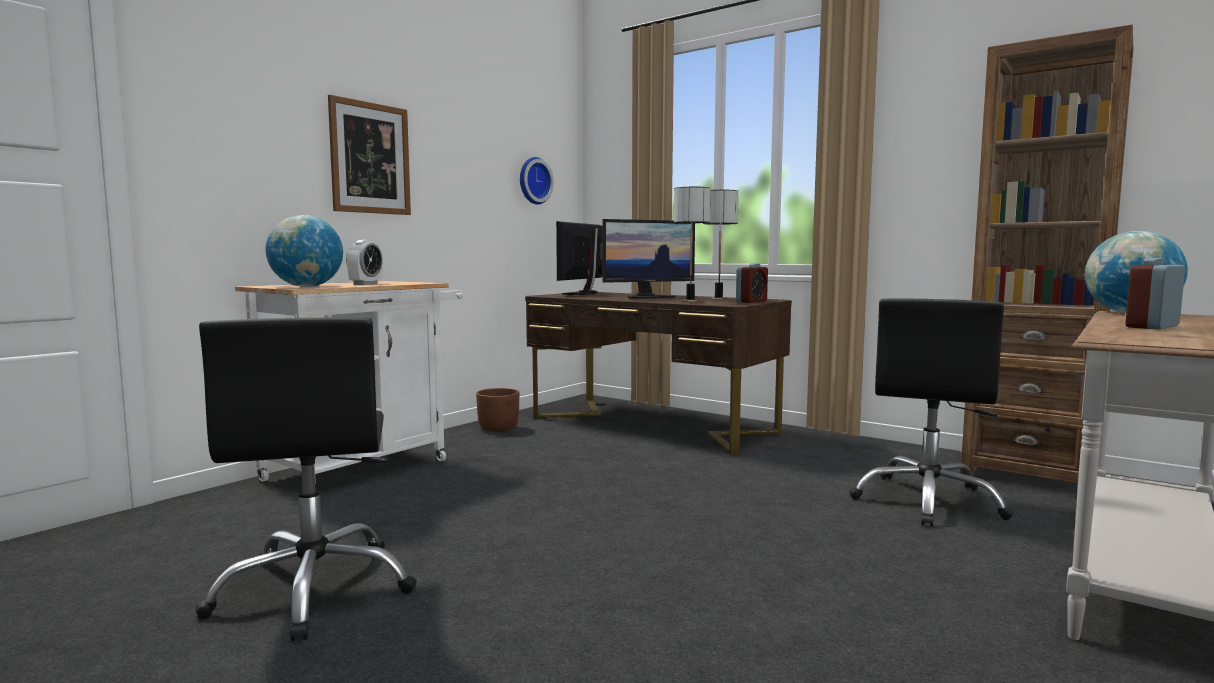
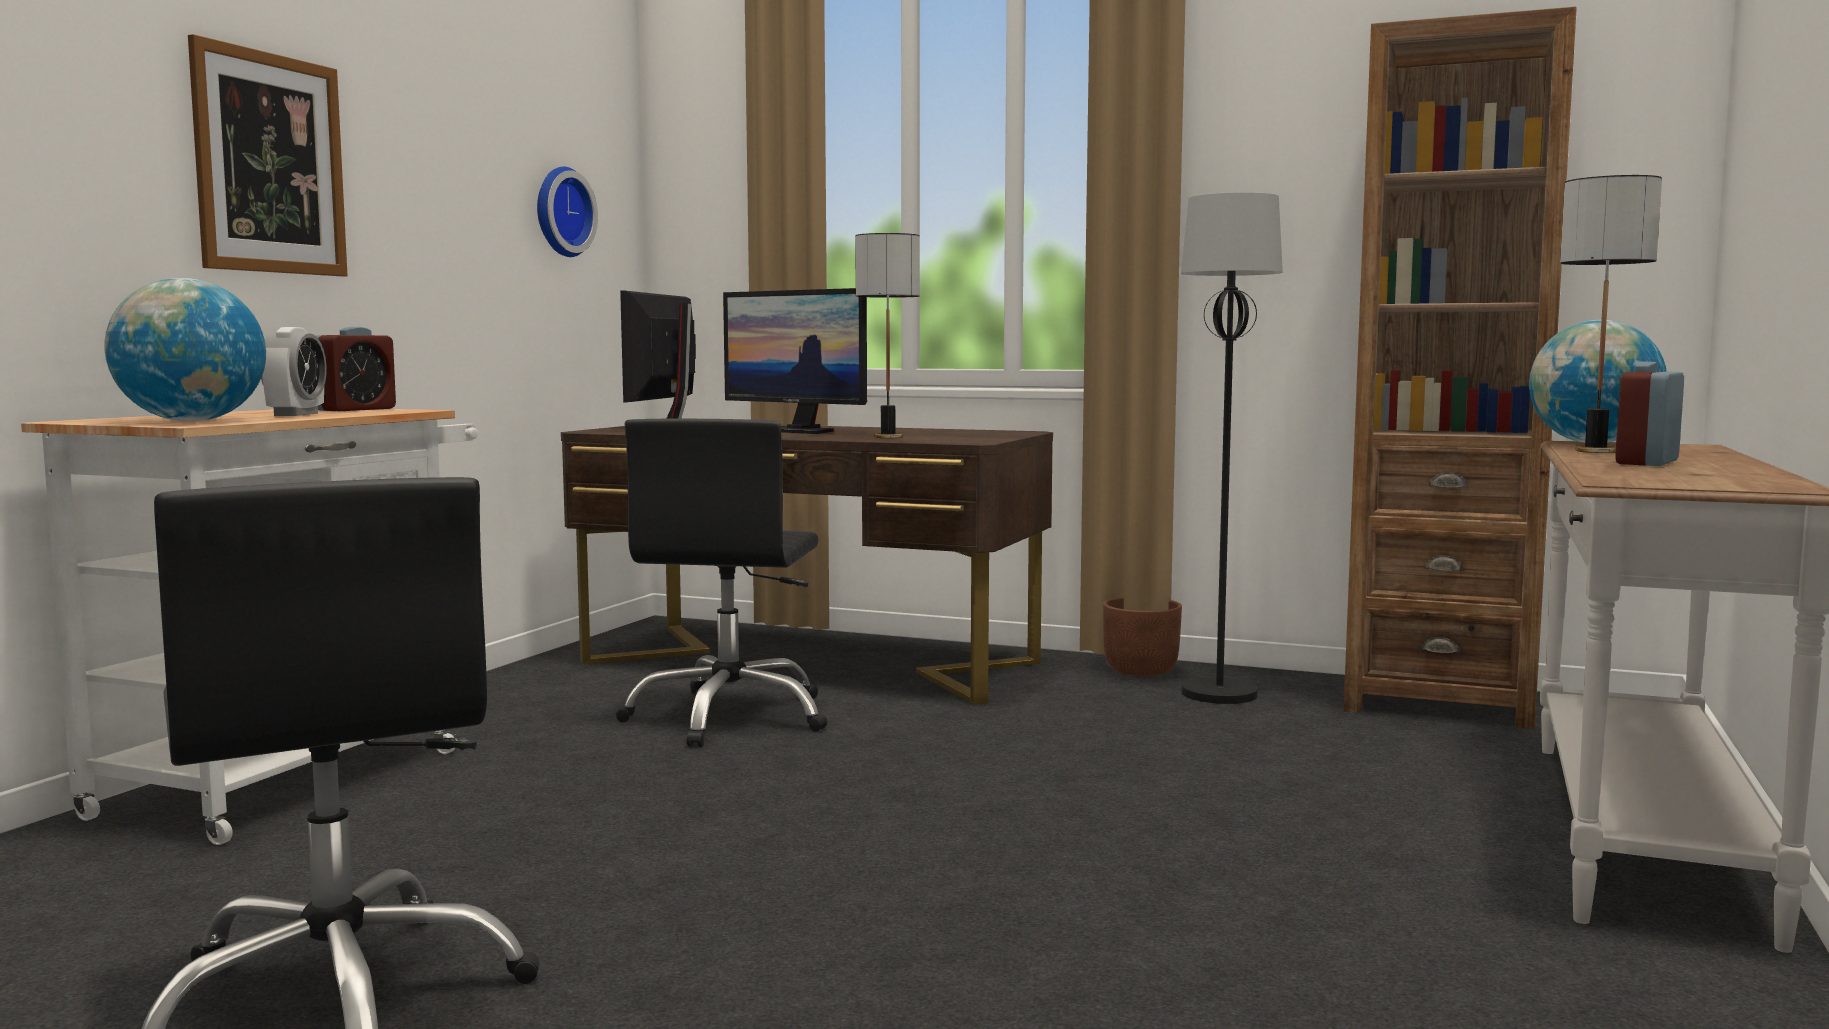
camera: 15 degrees left, 0 degrees up
brown planter [476,388,519,432] -> brown planter moved to [1103,597,1182,676]
monitor [600,219,695,299] -> monitor turned 75 degrees clockwise [723,288,867,434]
table lamp [703,190,739,300] -> table lamp moved to [1560,175,1662,453]
alarm clock [736,263,768,303] -> alarm clock moved to [315,327,396,411]
black office chair [849,299,1014,527] -> black office chair moved to [616,419,828,747]
none -> black floor lamp [1181,192,1283,704]

